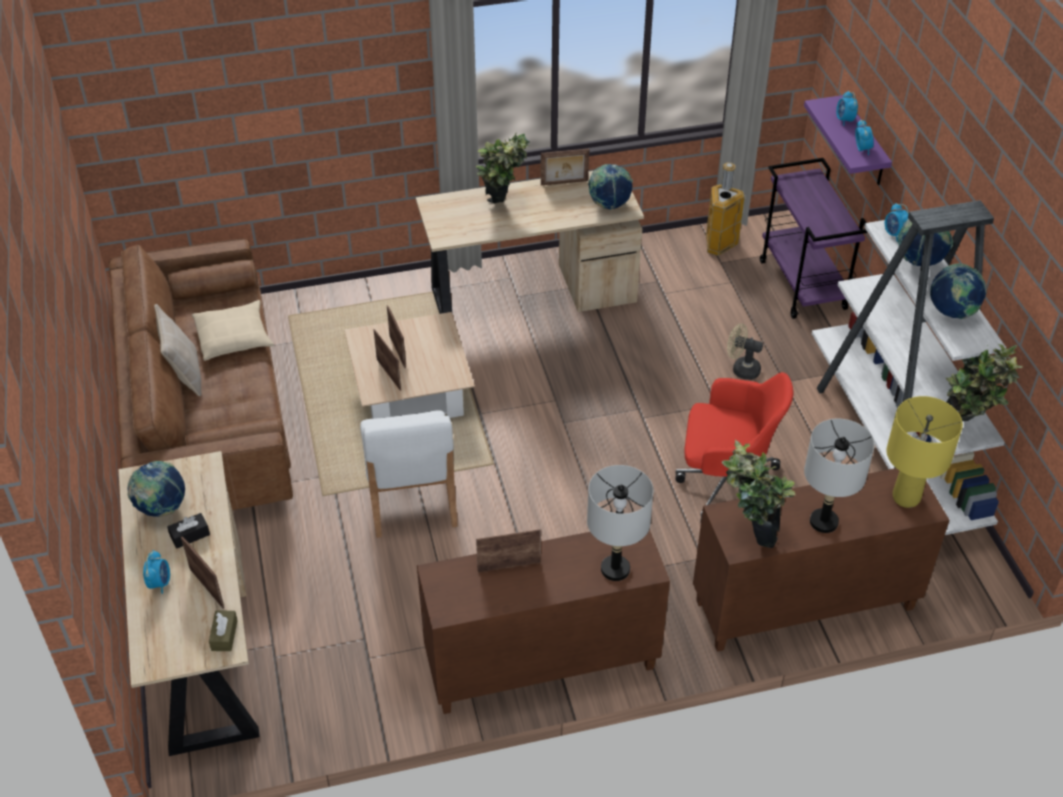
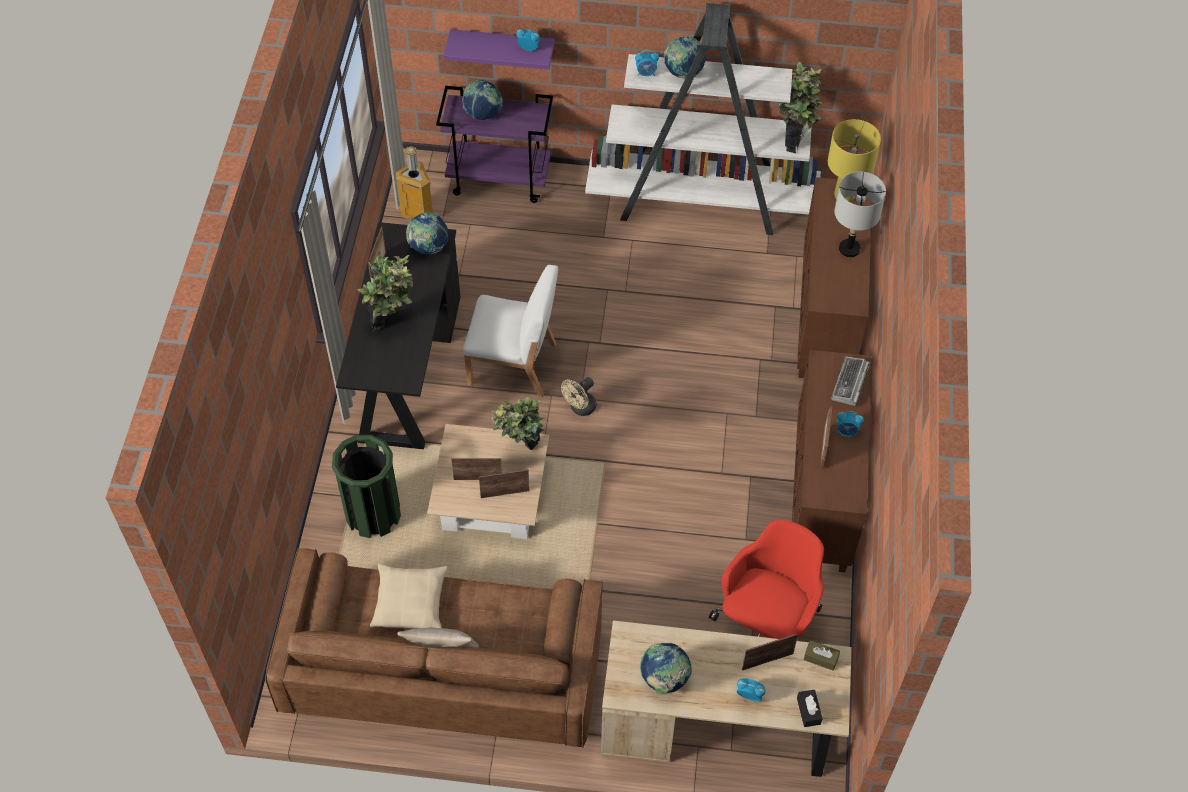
camera: 70 degrees left, 10 degrees up
black tissue box [167,513,210,549] -> black tissue box moved to [797,690,822,727]
white chair [360,410,458,538] -> white chair moved to [463,265,558,398]
beige desk [416,171,644,314] -> black desk [336,222,460,449]
grey table lamp [587,465,653,581] -> keyboard [831,356,870,406]
red office chair [675,372,794,522] -> red office chair moved to [709,520,824,639]
potted plant [722,440,795,548] -> potted plant moved to [491,397,545,450]
beige fan [727,323,763,380] -> beige fan moved to [561,377,597,416]
alarm clock [836,91,858,126] -> alarm clock moved to [836,411,864,438]
globe [930,263,987,319] -> globe moved to [462,80,503,120]
none -> green trash can [332,435,401,538]

